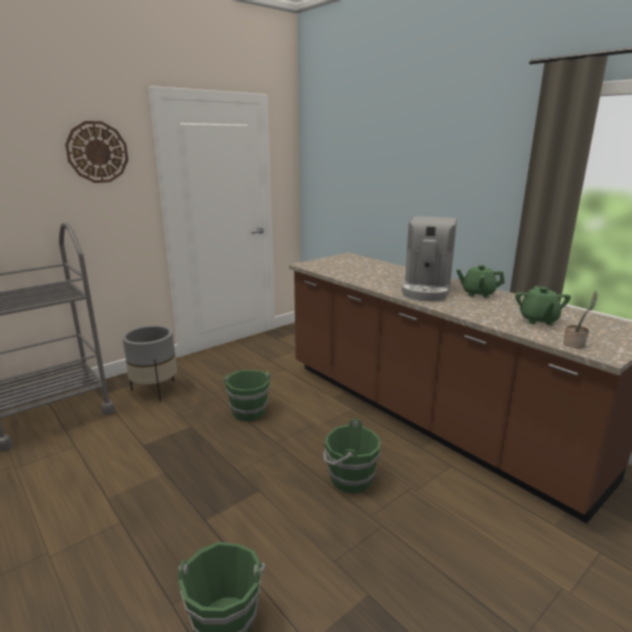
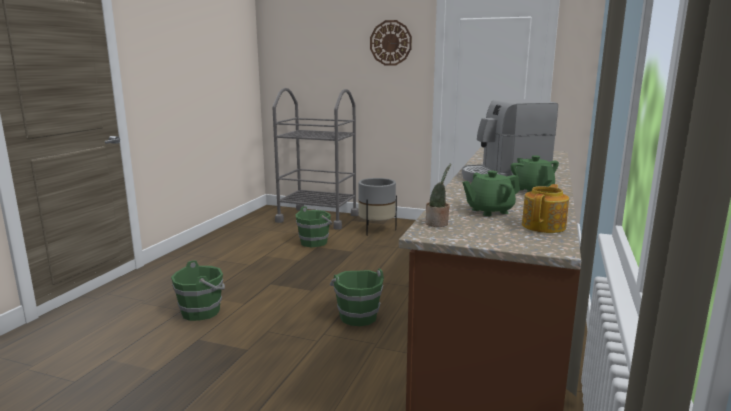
camera: 60 degrees right, 5 degrees down
green bucket [223,370,271,421] -> green bucket moved to [296,206,332,247]
none -> teapot [522,184,569,233]

